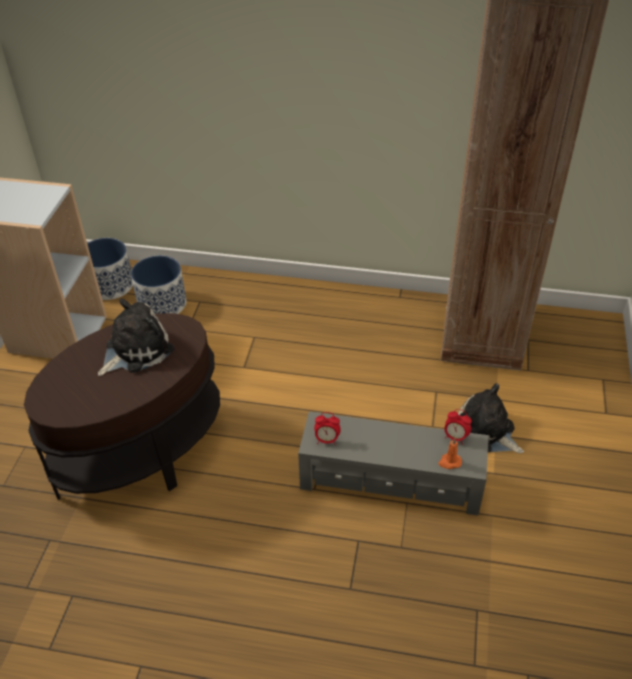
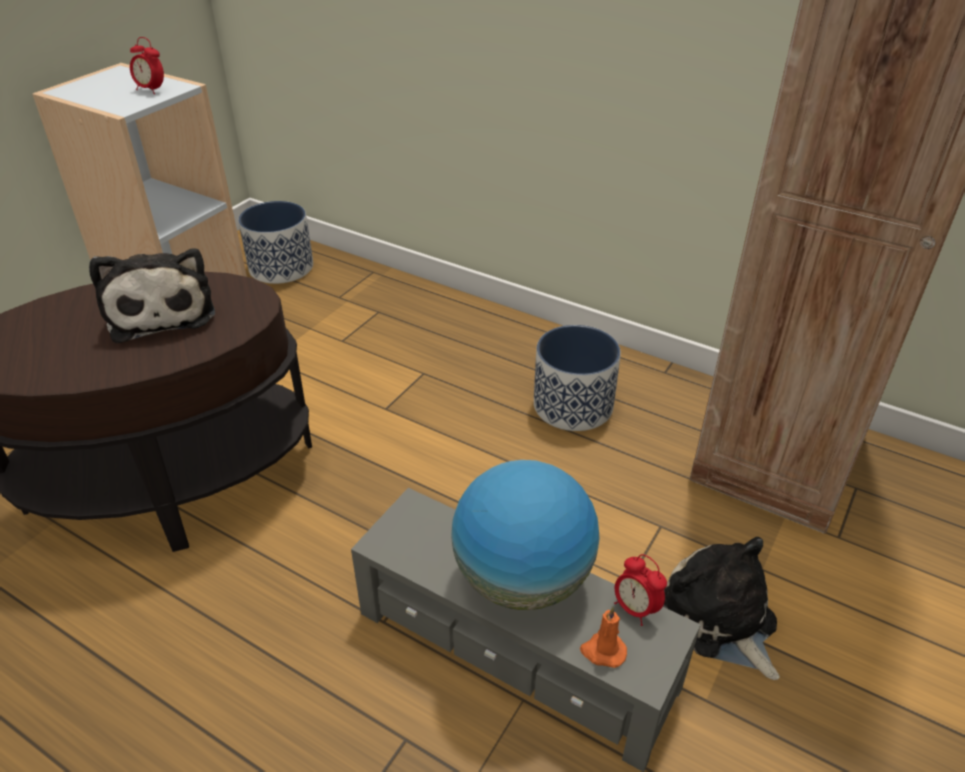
camera: 20 degrees right, 5 degrees down
plush toy [98,298,174,376] -> plush toy turned 90 degrees clockwise [89,248,215,344]
planter [131,255,186,314] -> planter moved to [534,325,621,431]
alarm clock [314,412,341,446] -> alarm clock moved to [130,37,164,94]
none -> globe [451,460,600,610]

